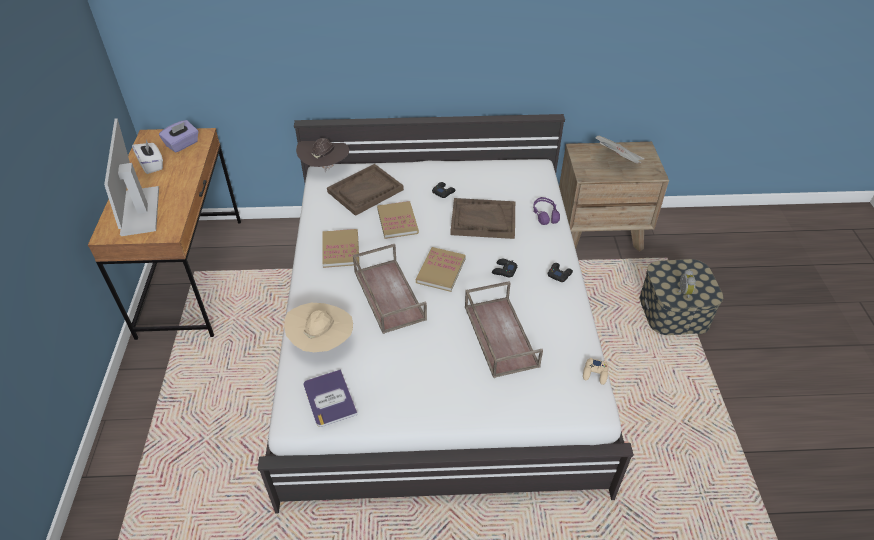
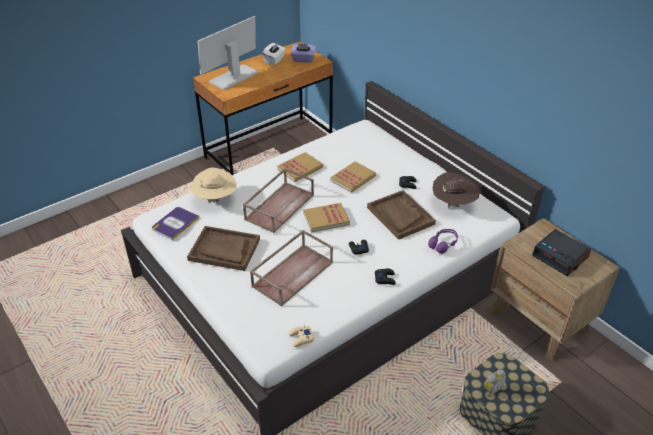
camera: 55 degrees right, 5 degrees down
brown hat [296,138,349,173] -> brown hat moved to [432,172,479,208]
brown tray [327,164,404,216] -> brown tray moved to [187,226,260,271]
newspaper [595,136,645,164] -> alarm clock [532,229,591,276]

